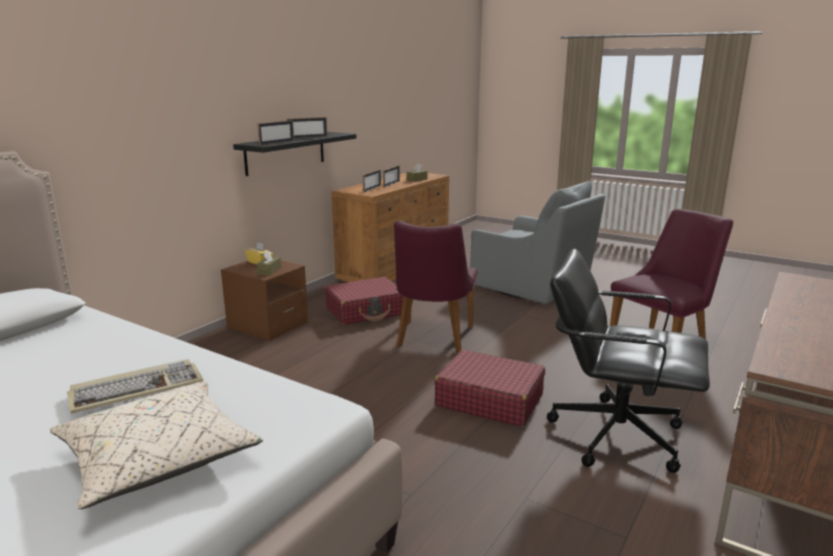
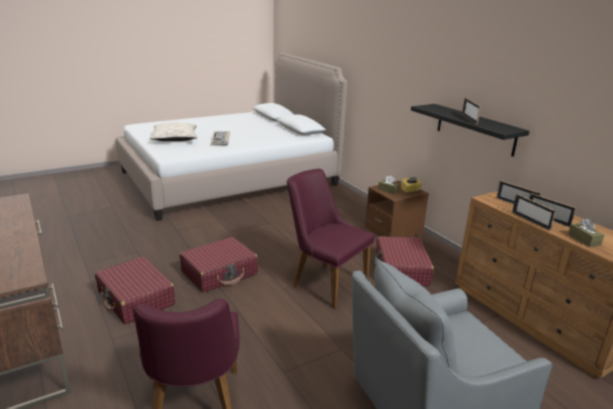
camera: 115 degrees right, 5 degrees up
picture frame [257,120,294,145] -> picture frame moved to [512,194,556,231]
black office chair [547,249,710,473] -> red suitcase [95,257,175,324]

